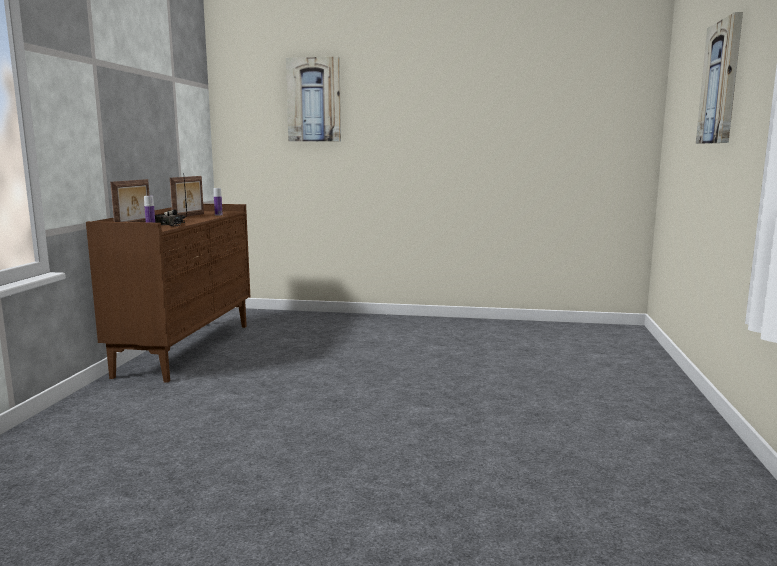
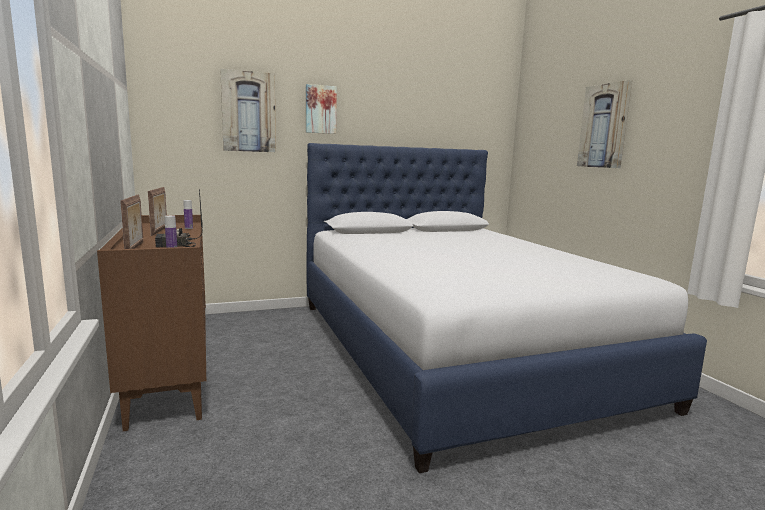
camera: 30 degrees left, 0 degrees up
none -> picture [306,84,337,134]
none -> white bed [306,143,707,473]

